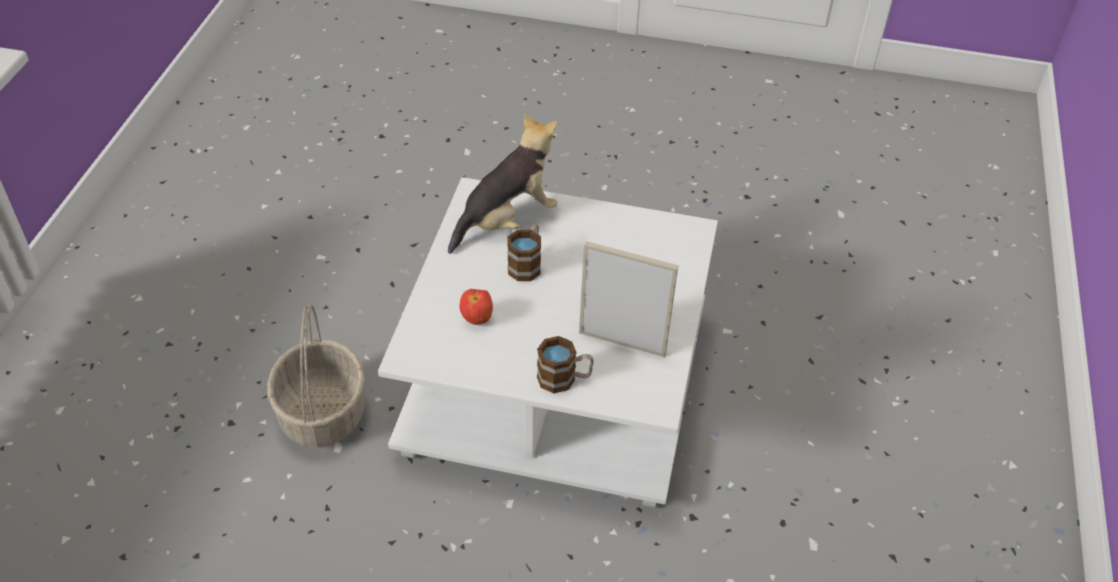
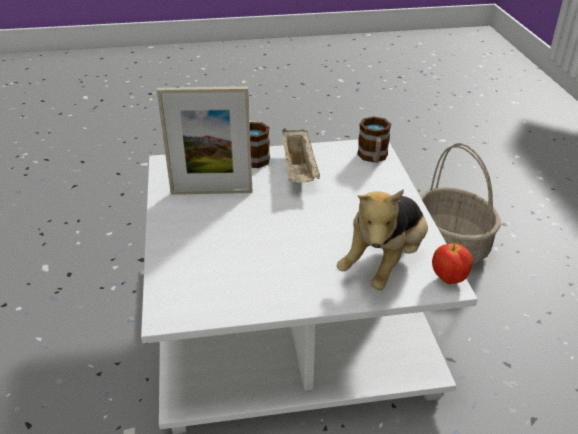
camera: 160 degrees right, 10 degrees down
apple [460,289,493,325] -> apple moved to [432,243,473,284]
mug [508,224,541,281] -> mug moved to [357,116,391,163]
none -> beige tray [282,128,320,183]

